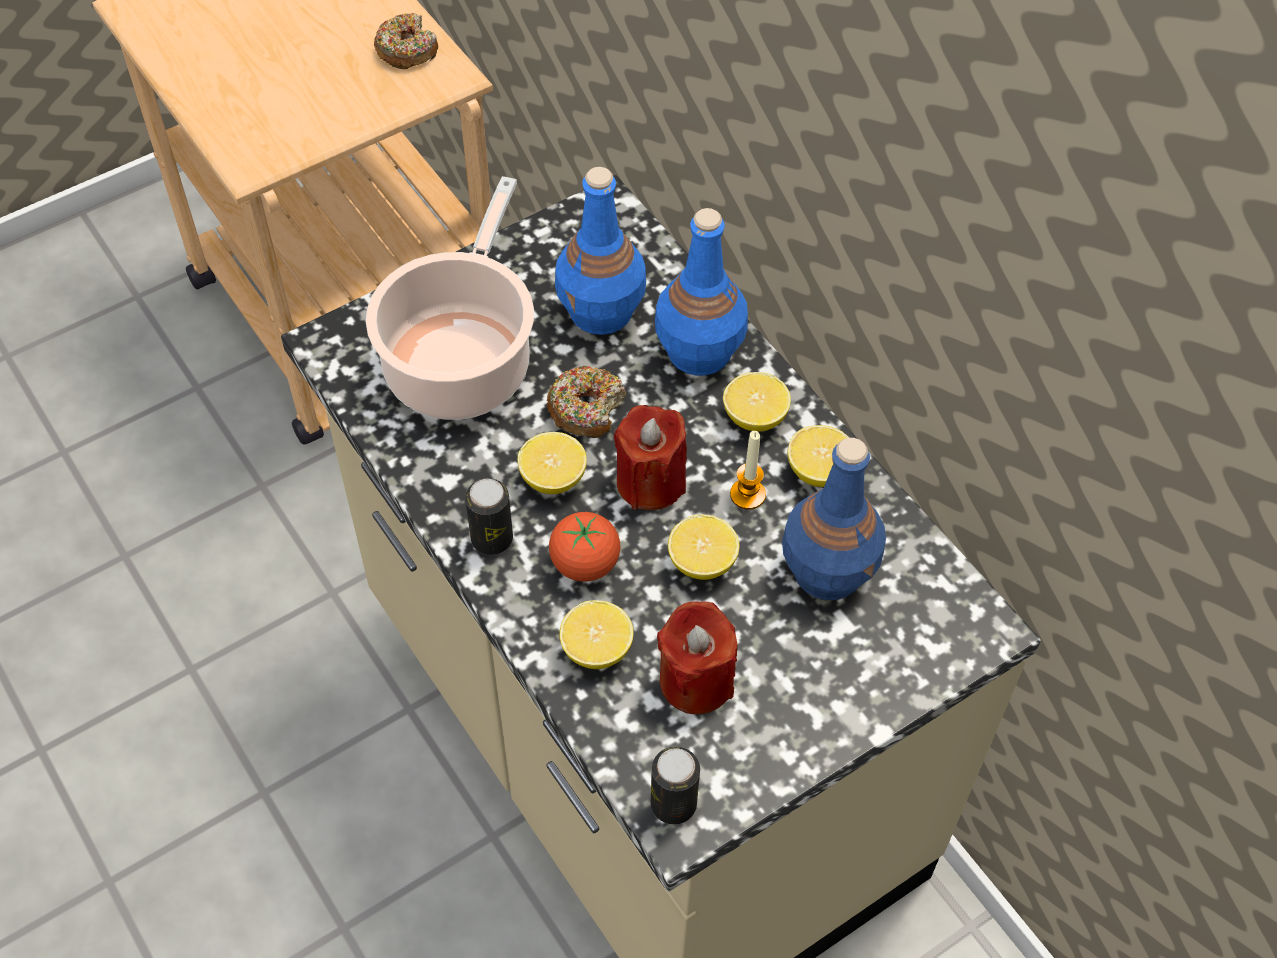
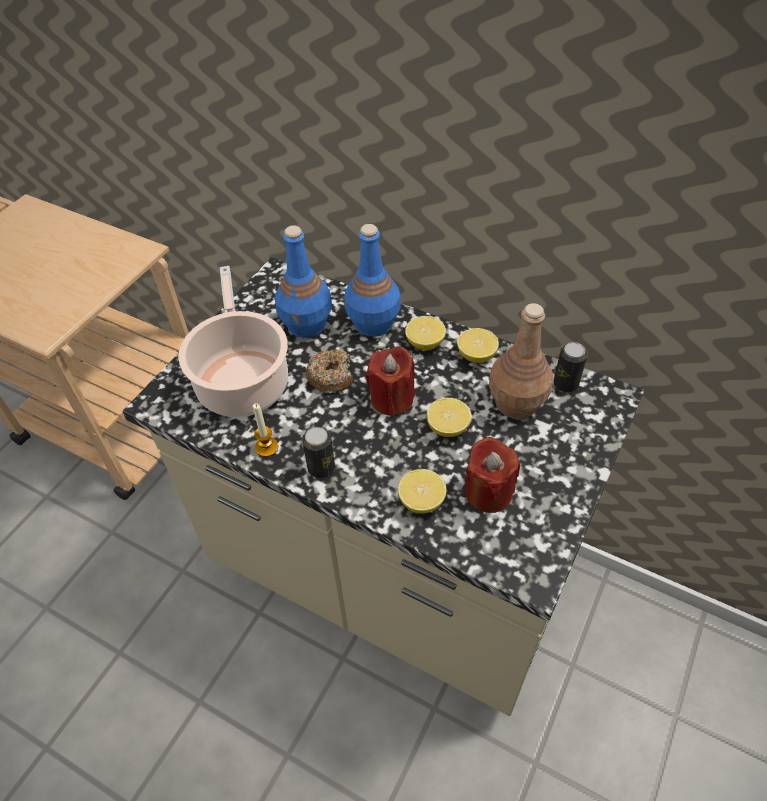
camera: 25 degrees left, 5 degrees down
donut [374,13,438,69] -> none
lemon [517,432,587,494] -> none
tomato [549,512,620,582] -> none
can [650,747,700,825] -> can moved to [553,342,588,392]
candle [730,431,766,509] -> candle moved to [253,403,278,457]
blue bottle [782,438,886,600] -> brown bottle [489,303,553,419]

